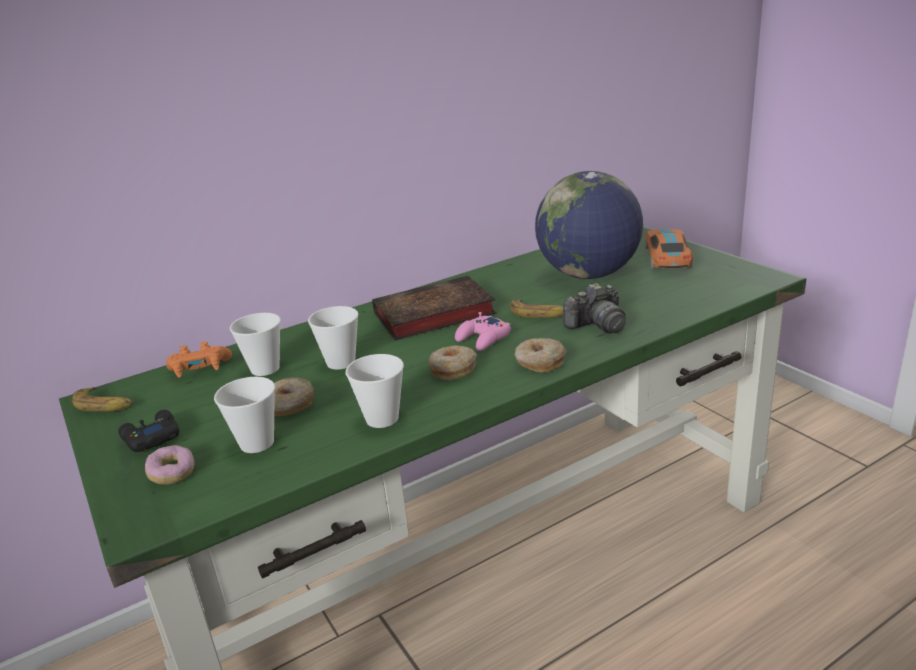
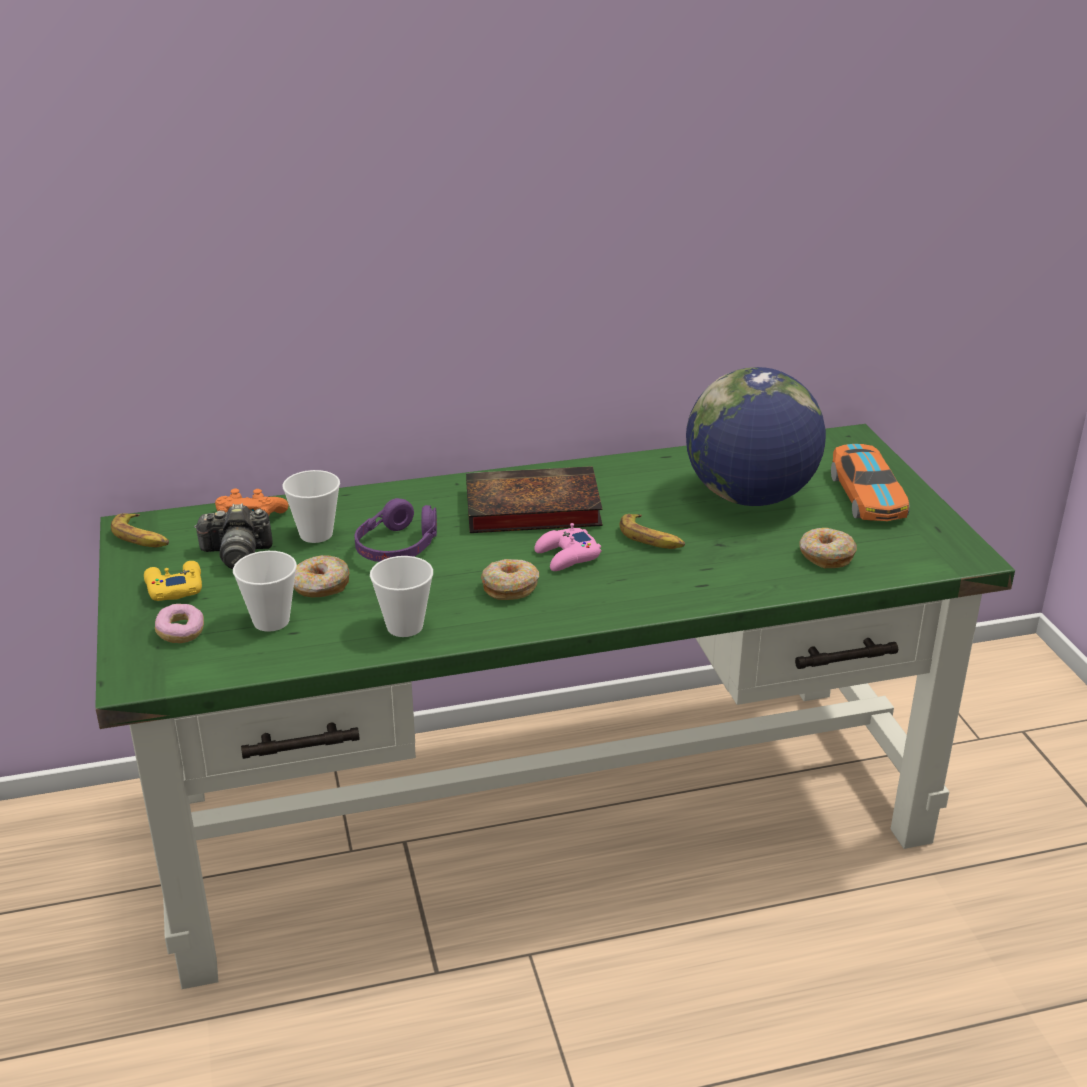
camera: 15 degrees right, 5 degrees up
black game controller [118,410,179,452] -> yellow game controller [144,561,202,601]
cup [308,306,359,370] -> purple headphones [355,498,437,562]
donut [515,338,566,373] -> donut moved to [799,528,857,568]
camera [563,283,626,334] -> camera moved to [194,503,273,569]
toy car [645,228,693,269] -> toy car turned 150 degrees clockwise [831,444,910,521]

